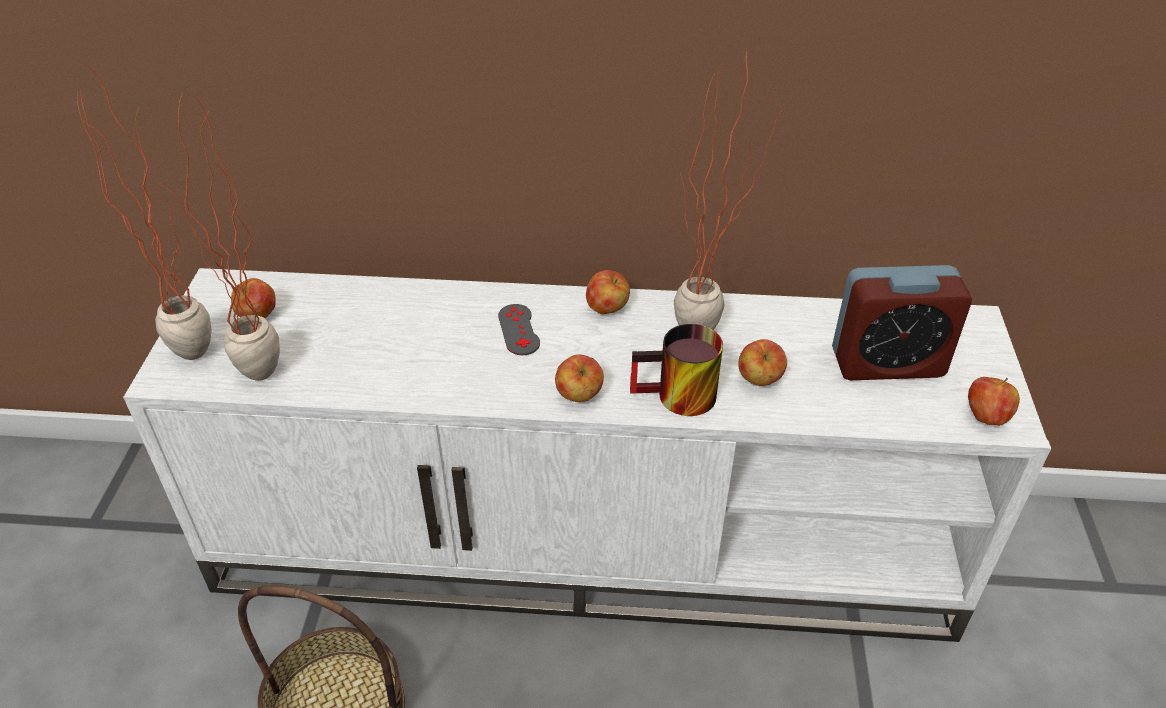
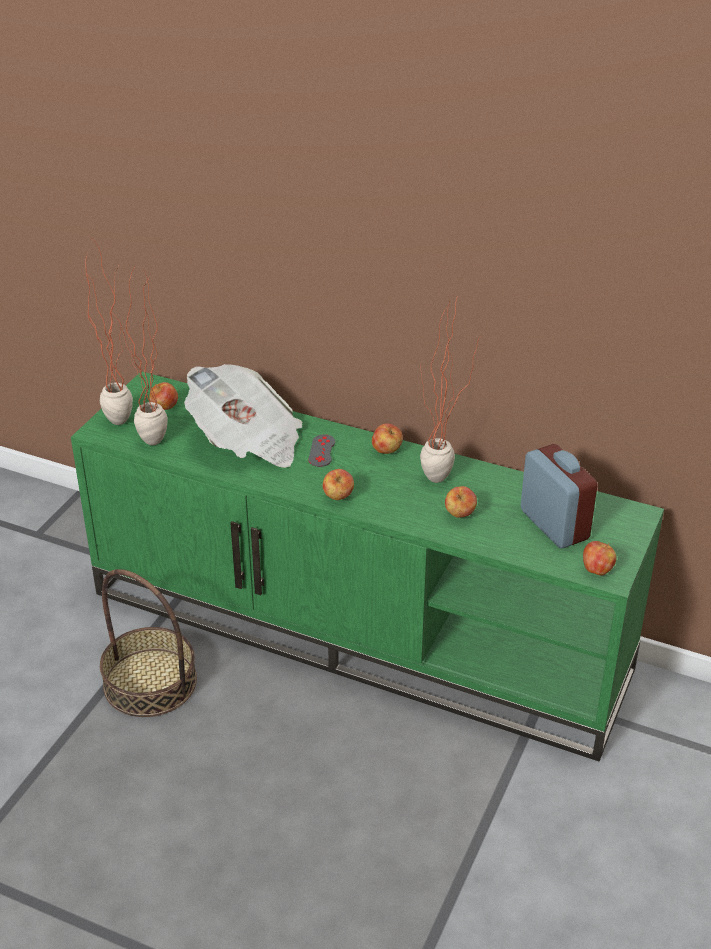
camera: 20 degrees right, 5 degrees down
white tv stand [123,268,1051,642] -> green tv stand [71,372,664,761]
mug [630,324,723,416] -> none
alarm clock [832,265,972,380] -> alarm clock turned 135 degrees counterclockwise [521,444,597,549]
none -> newspaper [184,364,302,468]

